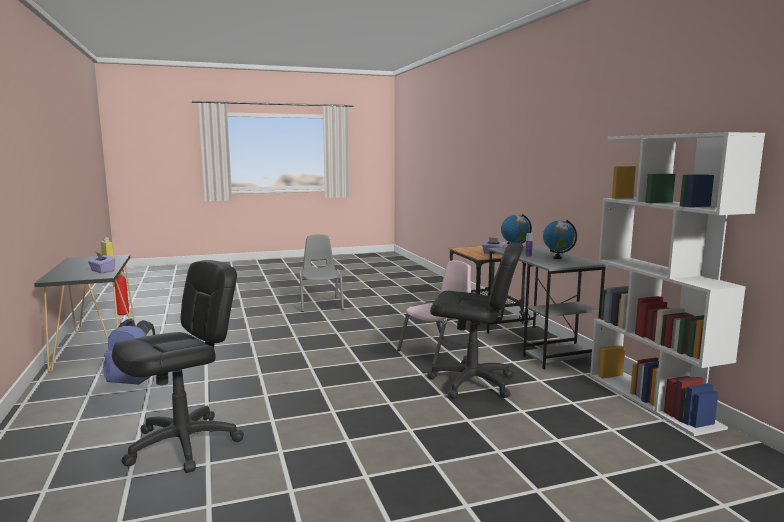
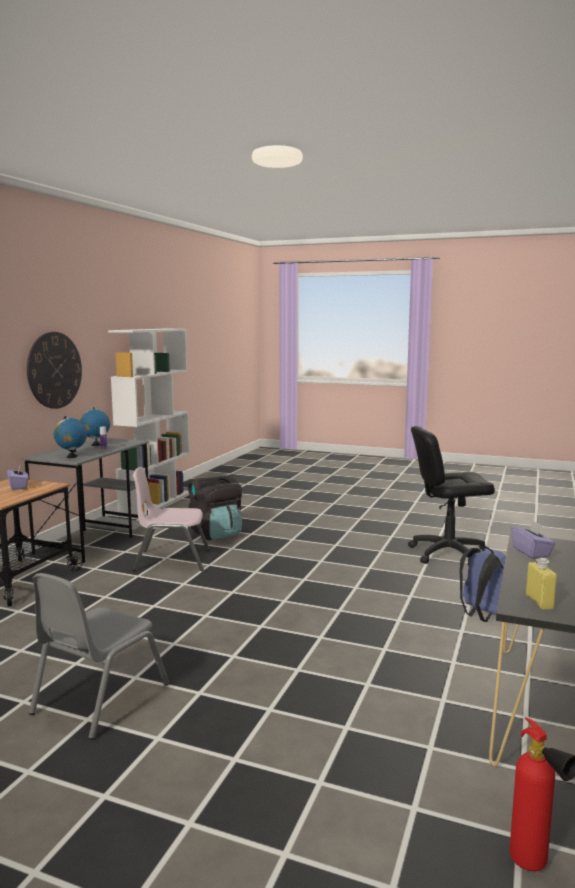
camera: 140 degrees left, 0 degrees up
black office chair [427,243,523,399] -> black backpack [188,475,242,540]
none -> wall clock [27,332,82,409]

